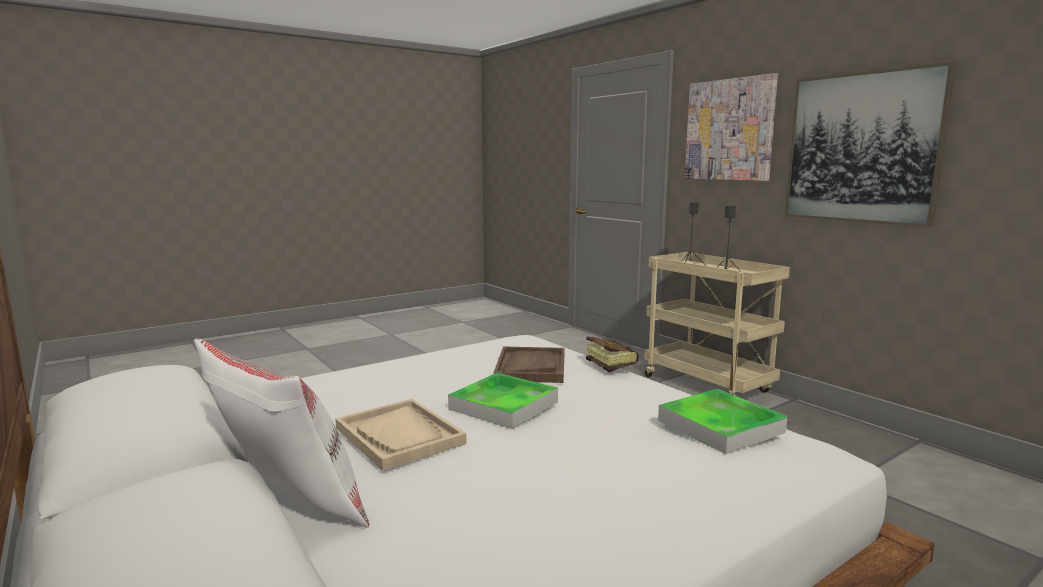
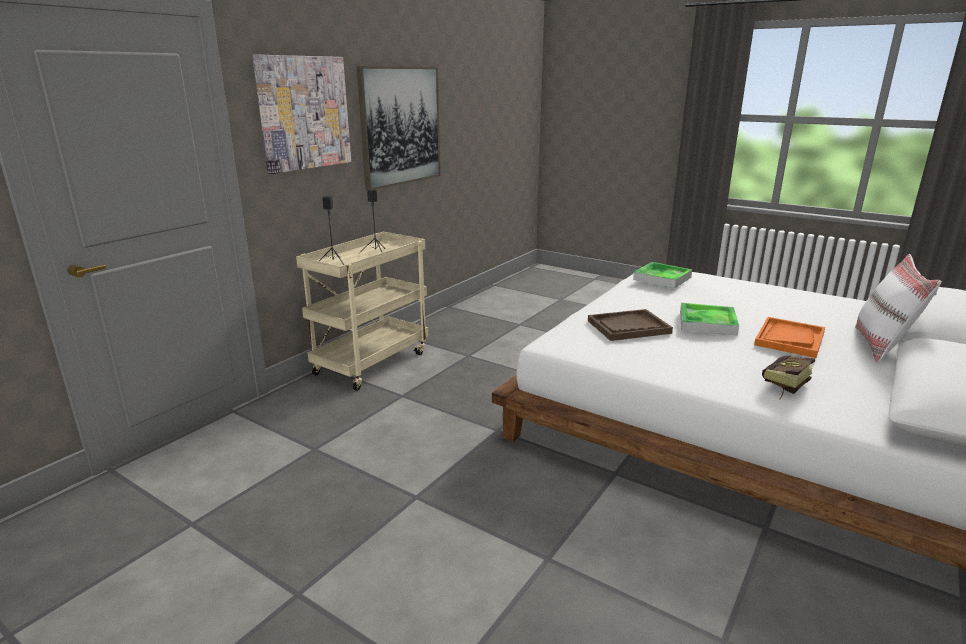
camera: 110 degrees left, 10 degrees up
beige tray [335,399,467,471] -> orange tray [754,317,825,358]
book [586,337,639,373] -> book moved to [762,356,815,400]

